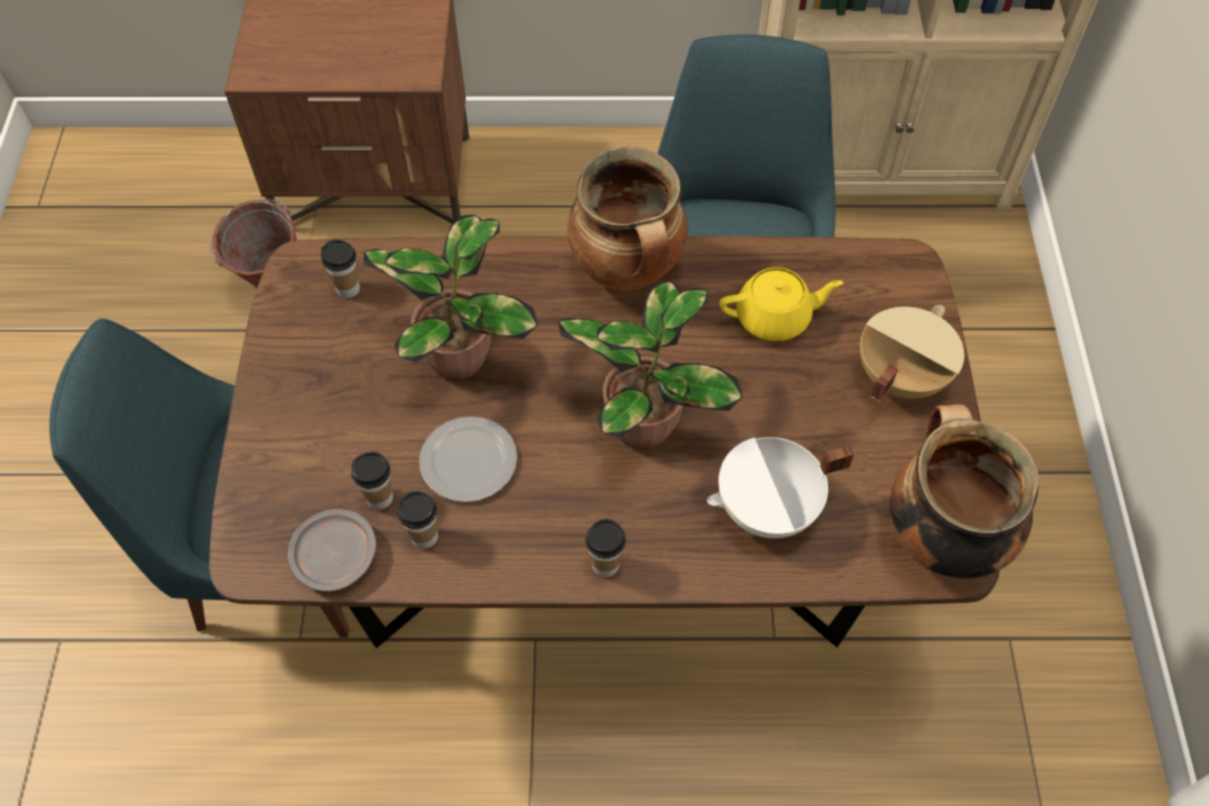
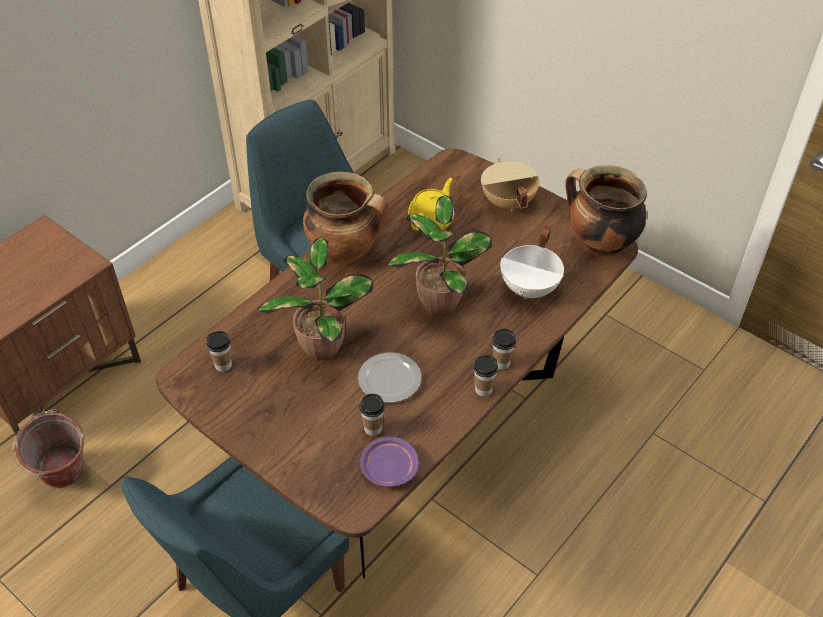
camera: 50 degrees left, 10 degrees down
grey plate [288,509,376,592] -> purple plate [360,437,419,487]
cup [397,491,438,549] -> cup moved to [473,355,498,397]

